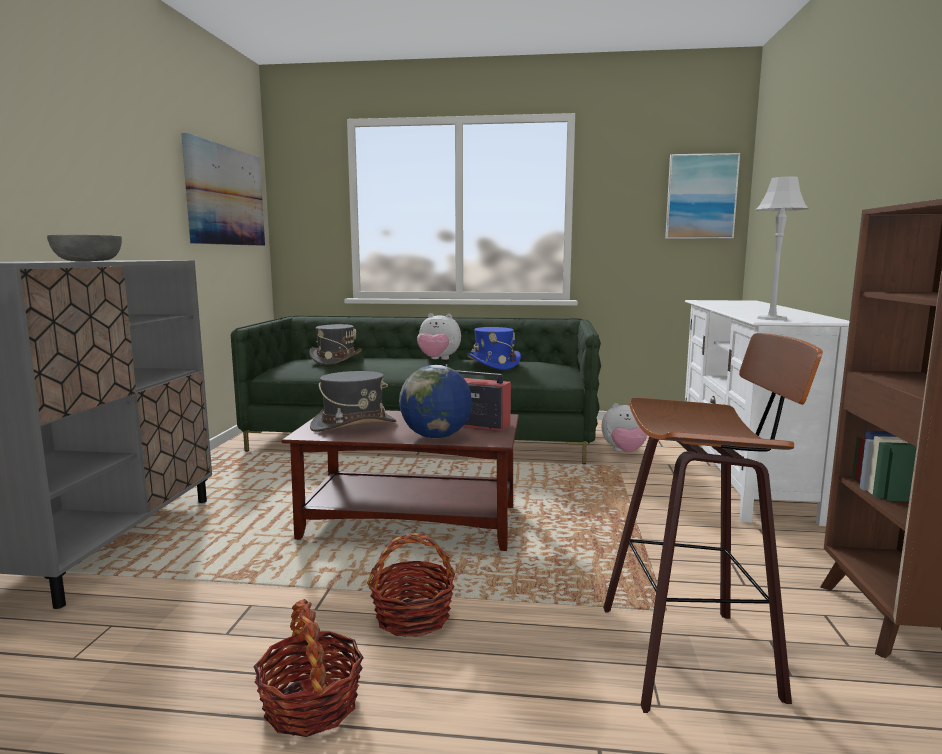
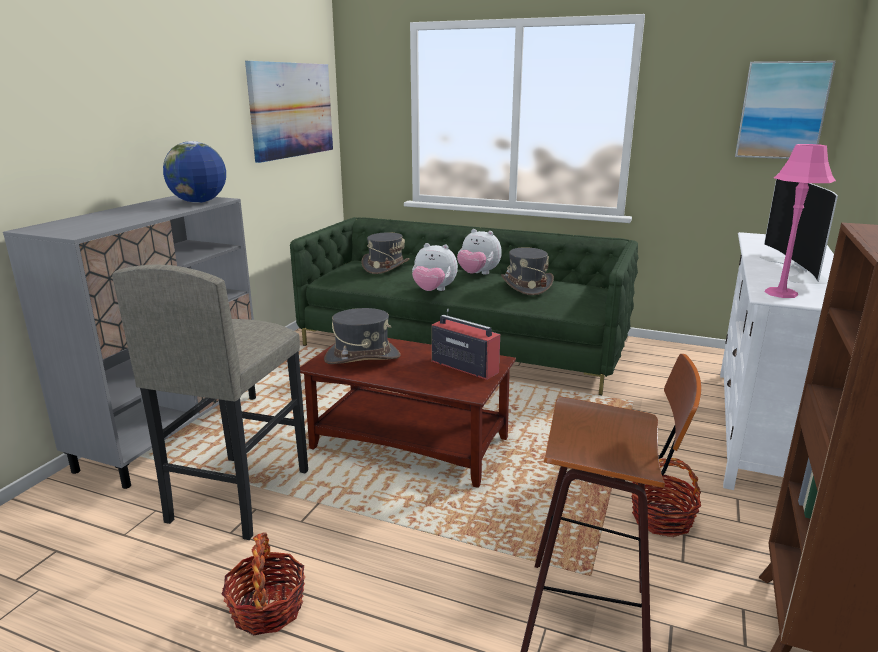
camera: 15 degrees right, 10 degrees up
grey bowl [47,235,122,261] -> none
basket [367,533,455,637] -> basket moved to [631,458,701,537]
globe [399,365,472,438] -> globe moved to [163,141,226,203]
blue hat [467,327,521,370] -> grey hat [501,247,554,295]
plush toy [601,403,647,452] -> plush toy moved to [412,243,458,291]
grey table lamp [756,176,808,320] -> pink table lamp [764,144,836,298]
none -> grey stool [112,264,308,540]
none -> television [759,179,838,284]

